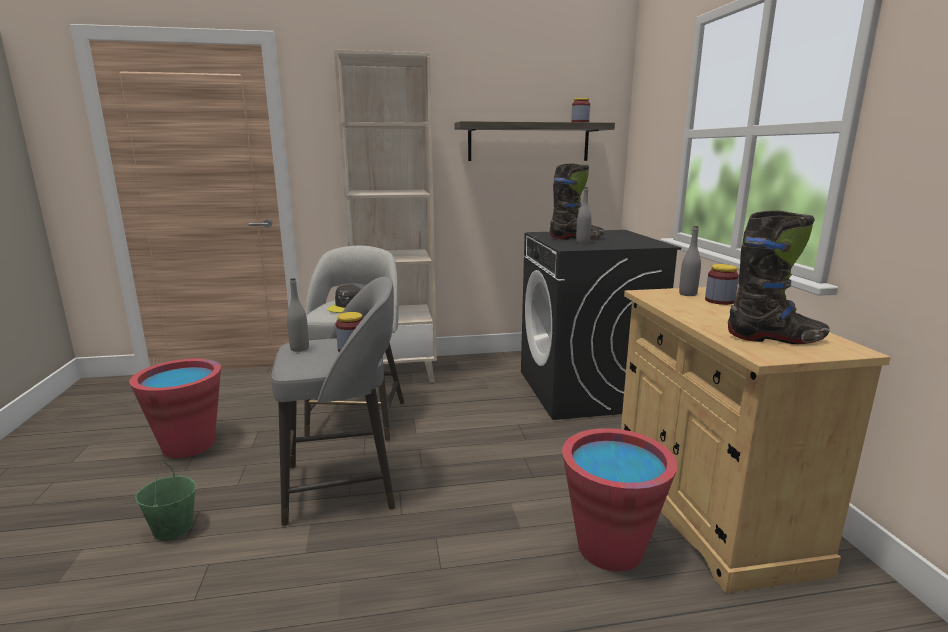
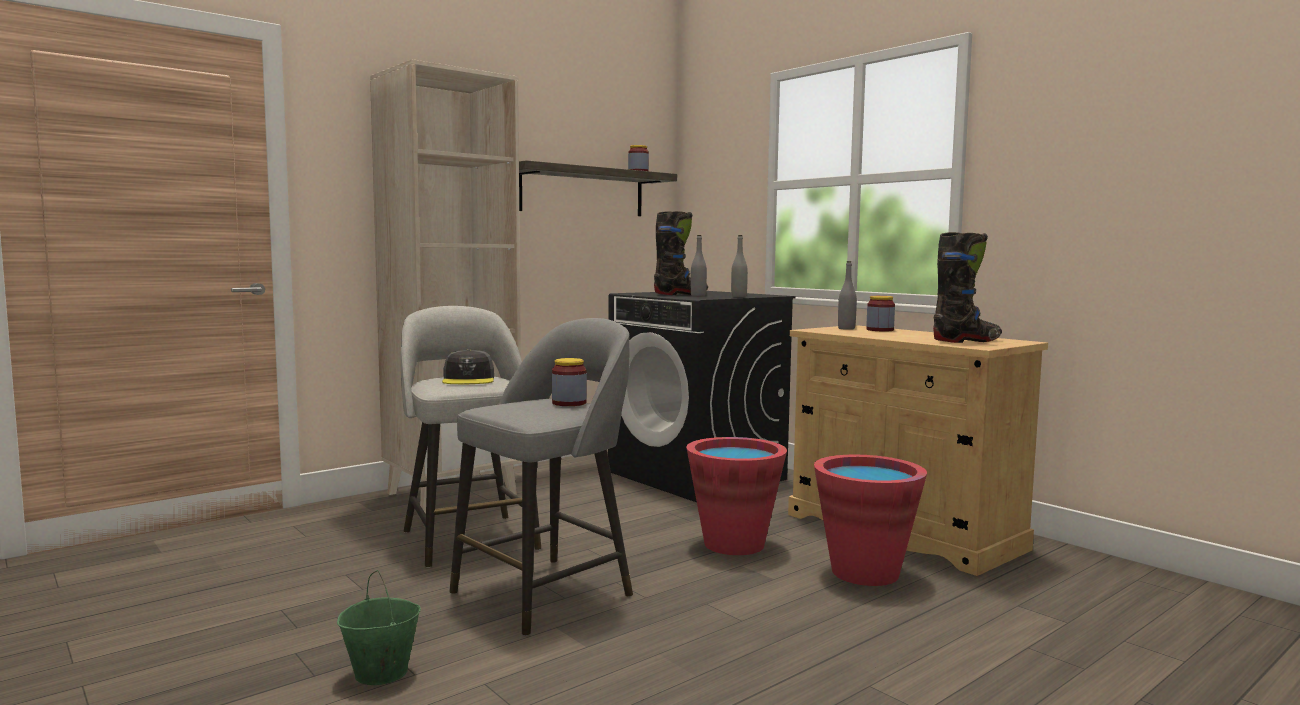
camera: 30 degrees left, 10 degrees down
red bucket [129,359,221,458] -> red bucket moved to [686,437,787,555]
grey bottle [287,278,309,352] -> grey bottle moved to [731,235,748,298]

